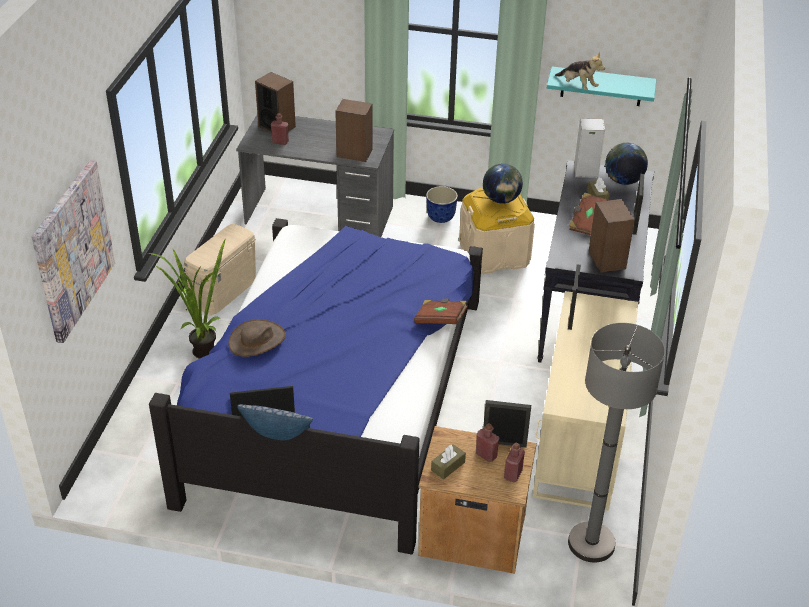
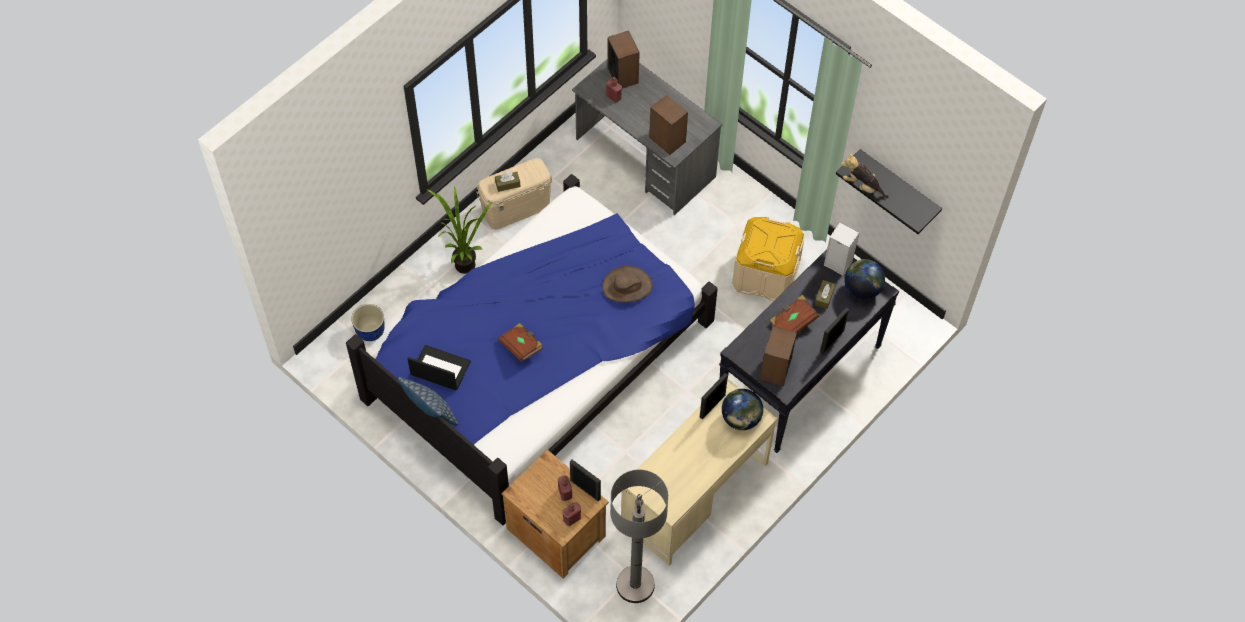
camera: 30 degrees right, 20 degrees up
picture [31,160,115,343] -> none
brown hat [229,319,286,357] -> brown hat moved to [602,266,653,302]
brown book [414,298,468,324] -> brown book moved to [498,323,543,362]
planter [426,186,458,223] -> planter moved to [351,304,385,341]
brown tissue box [431,444,466,479] -> brown tissue box moved to [495,171,521,192]
globe [483,163,523,204] -> globe moved to [722,389,763,430]
turquoise shelf [547,66,657,106] -> black shelf [836,149,942,234]
plush toy [555,52,605,90] -> plush toy turned 135 degrees clockwise [841,153,889,198]

